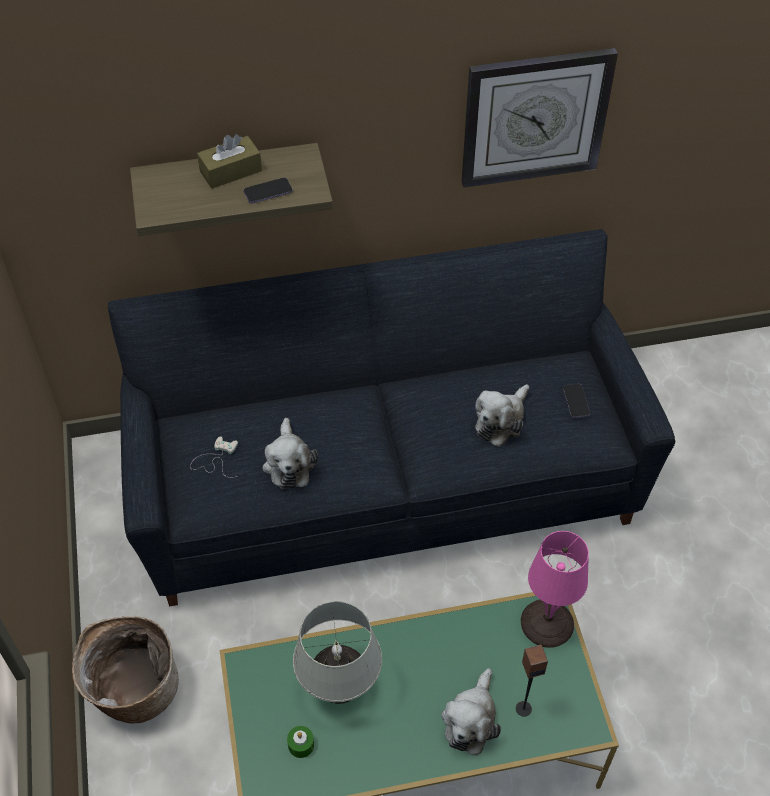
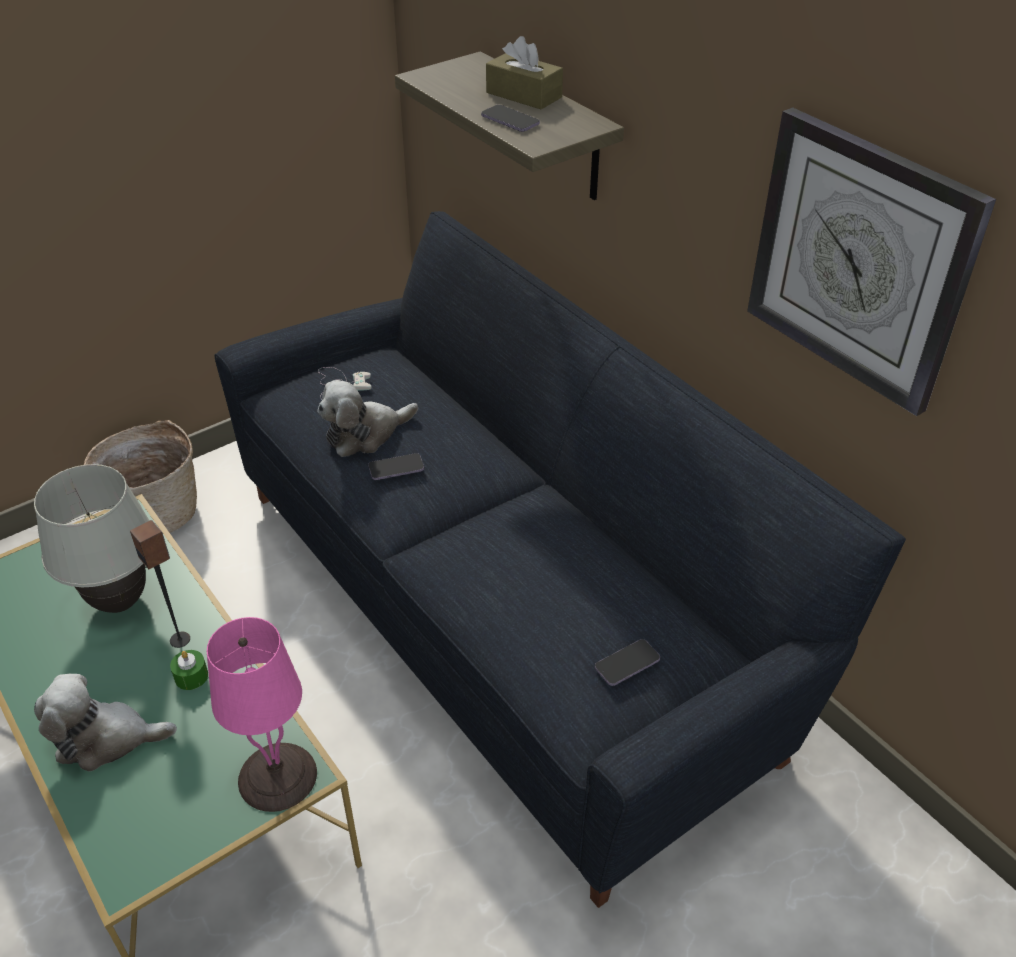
camera: 65 degrees right, 10 degrees down
green candle [287,726,314,758] -> green candle moved to [170,650,208,690]
plush toy [475,385,529,447] -> none
speaker [516,645,548,717] -> speaker moved to [130,520,190,648]
none -> phone [368,453,424,480]

